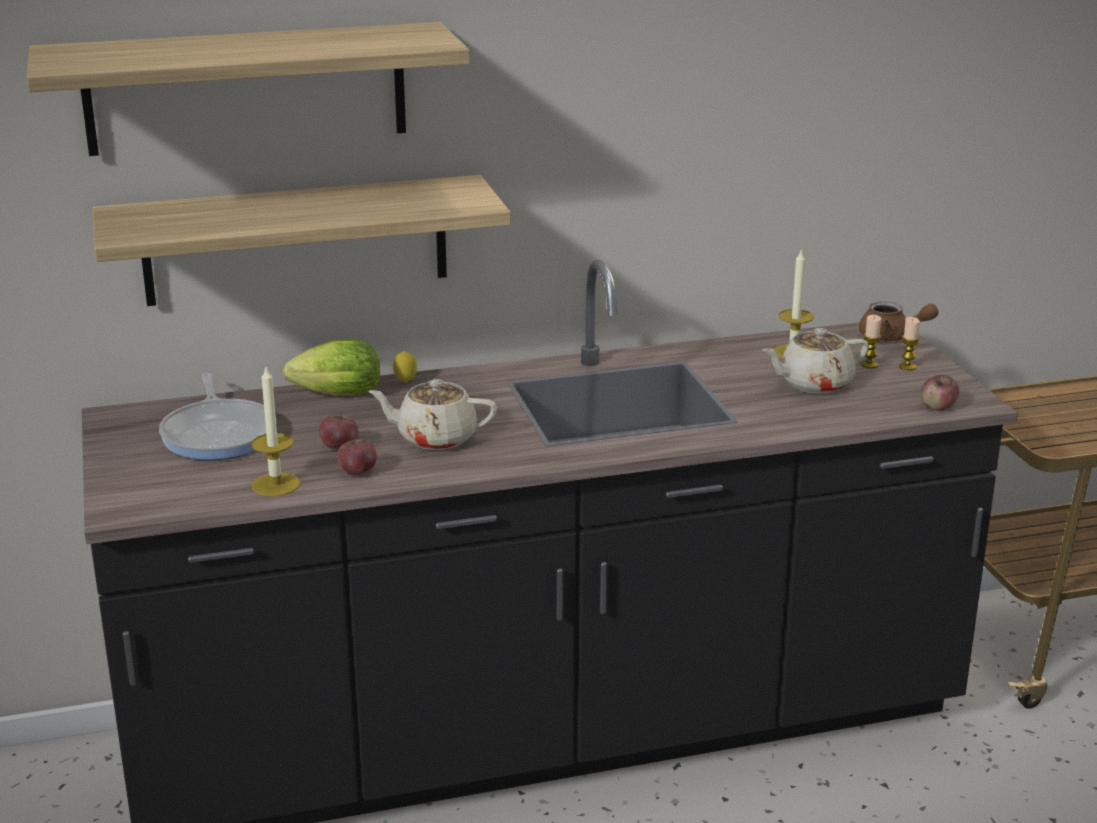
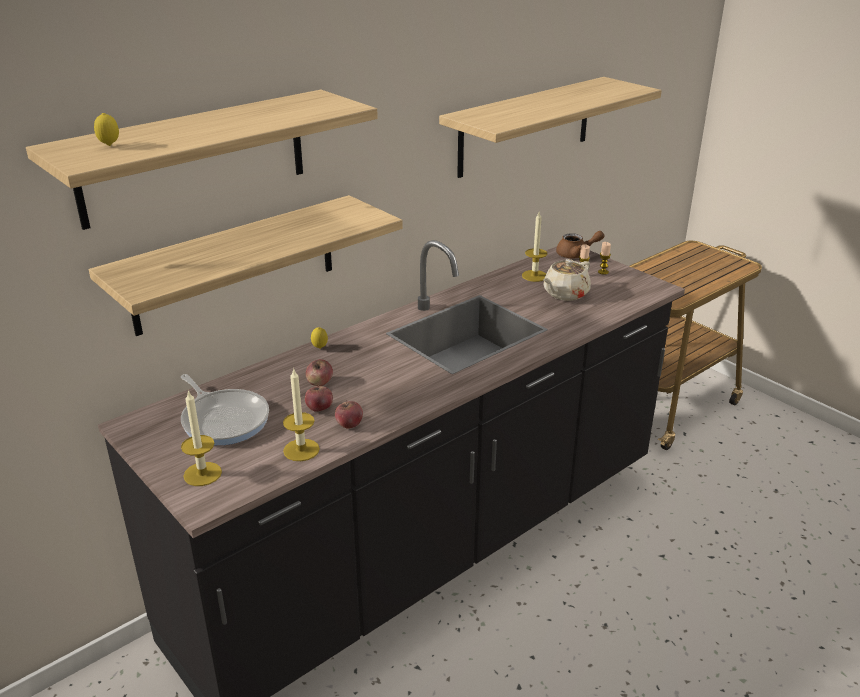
camera: 25 degrees left, 5 degrees up
lettuce [283,339,380,395] -> none
beige teapot [368,379,497,450] -> none
apple [921,375,959,411] -> apple moved to [306,359,333,386]
none -> lemon [94,113,119,146]
none -> candle [181,390,222,486]
none -> shelf [439,77,662,178]

